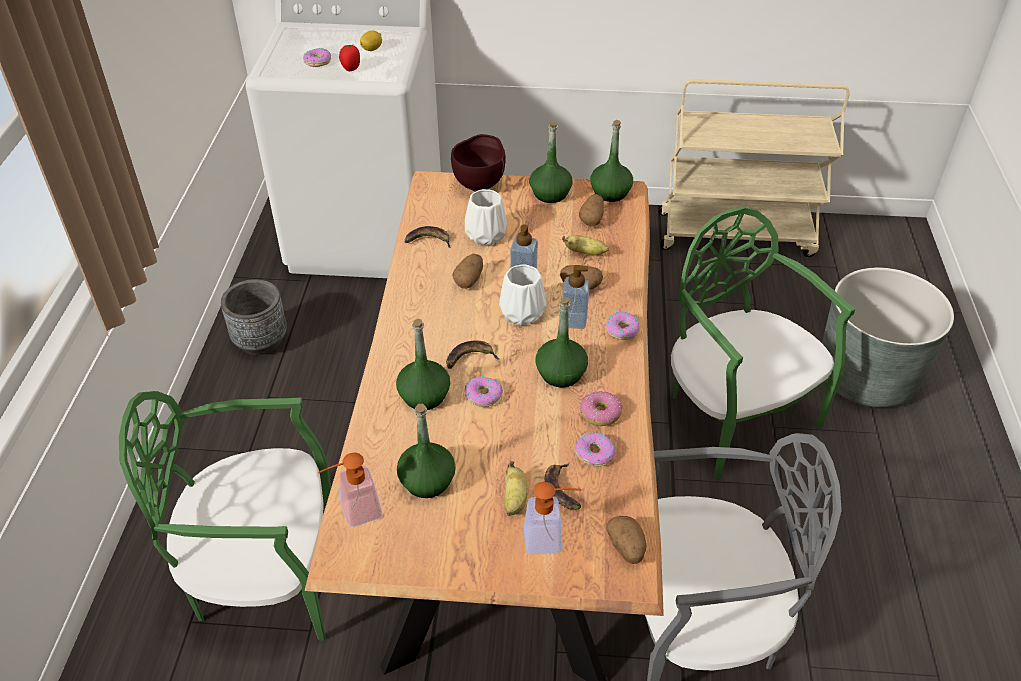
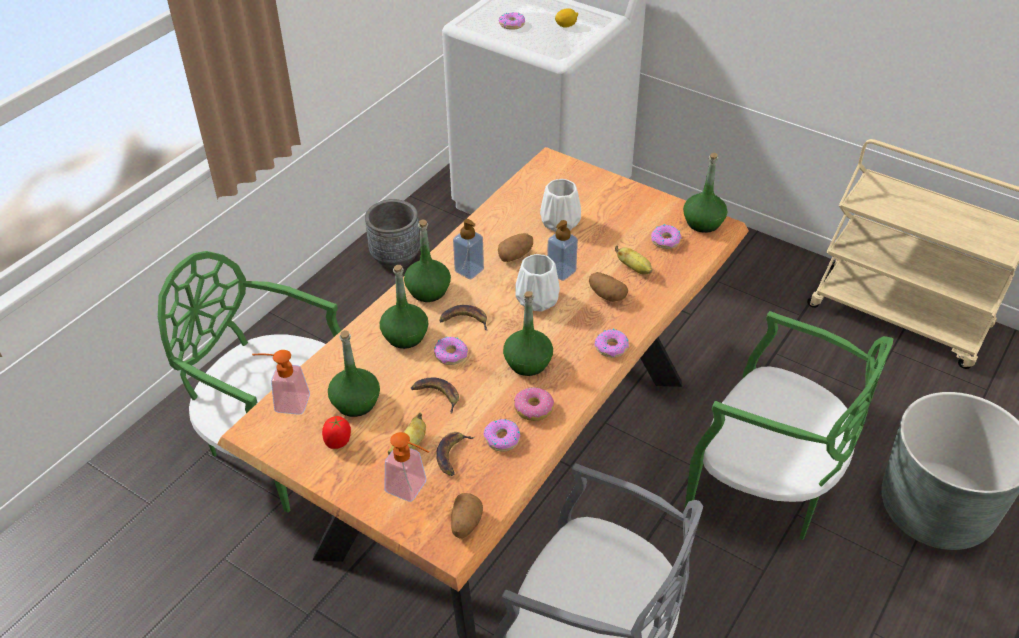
camera: 30 degrees right, 0 degrees up
tomato [339,44,360,71] -> tomato moved to [322,416,351,449]
banana [404,226,451,248] -> banana moved to [411,378,459,414]
brown bowl [451,134,506,192] -> none
green bottle [530,121,573,203] -> green bottle moved to [404,219,451,302]
soap dispenser [562,265,590,329] -> soap dispenser moved to [453,219,484,280]
potato [579,194,604,226] -> donut [651,224,681,249]
green chair [671,206,855,479] -> green chair turned 120 degrees clockwise [685,311,894,540]

